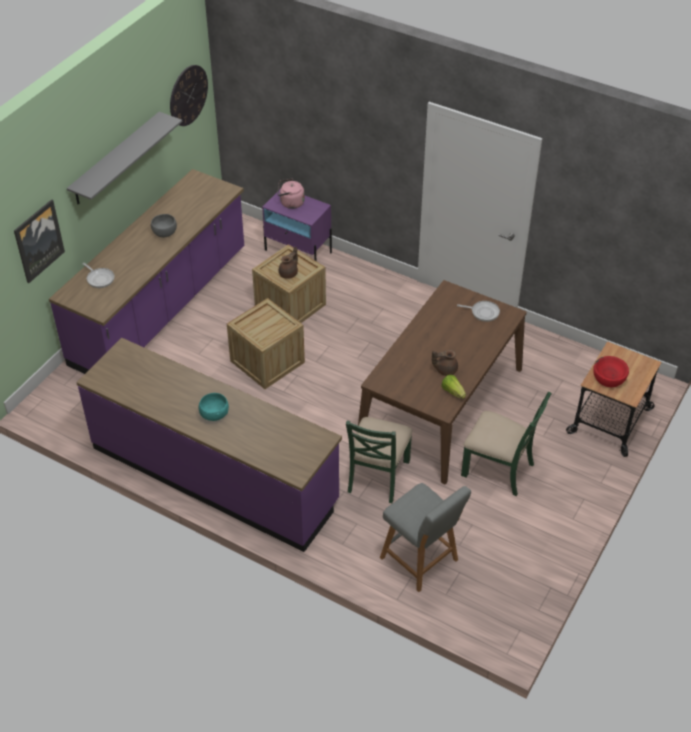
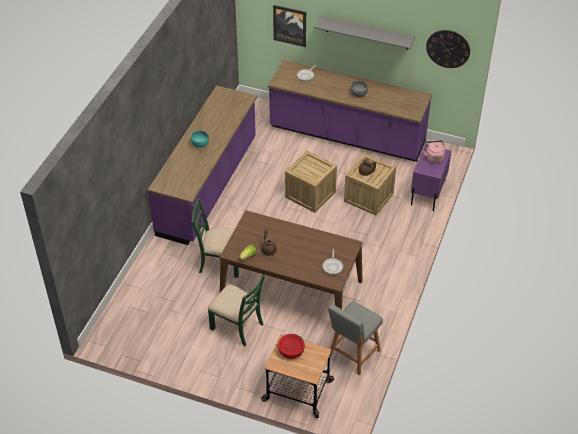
camera: 80 degrees right, 0 degrees up
grey stool [380,483,471,592] -> grey stool moved to [328,301,383,375]
green chair [461,391,552,496] -> green chair turned 75 degrees counterclockwise [208,274,265,346]

